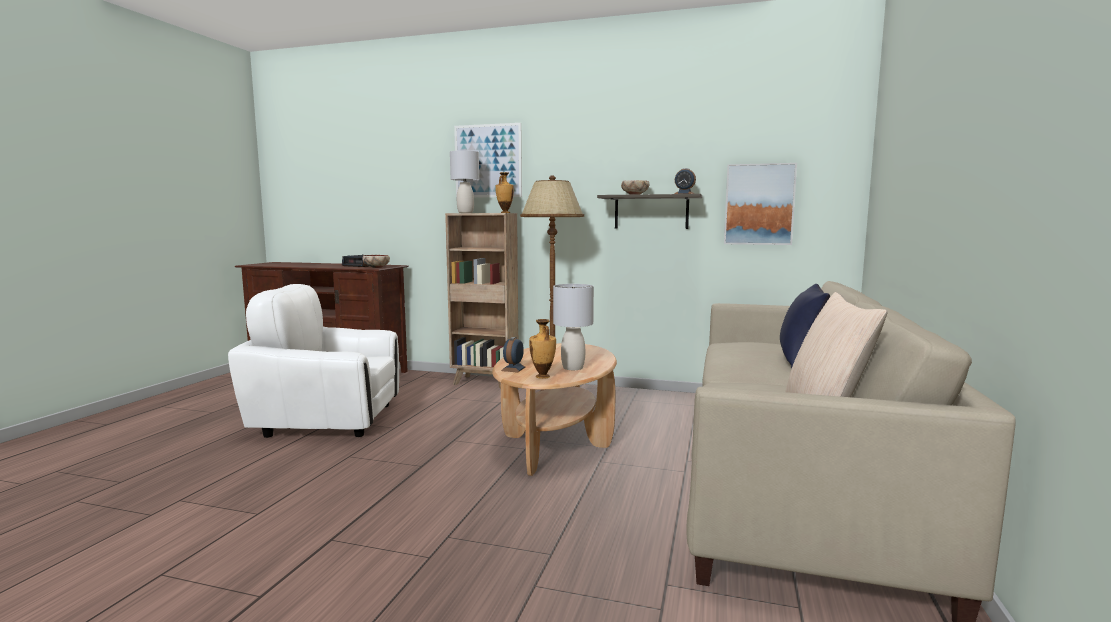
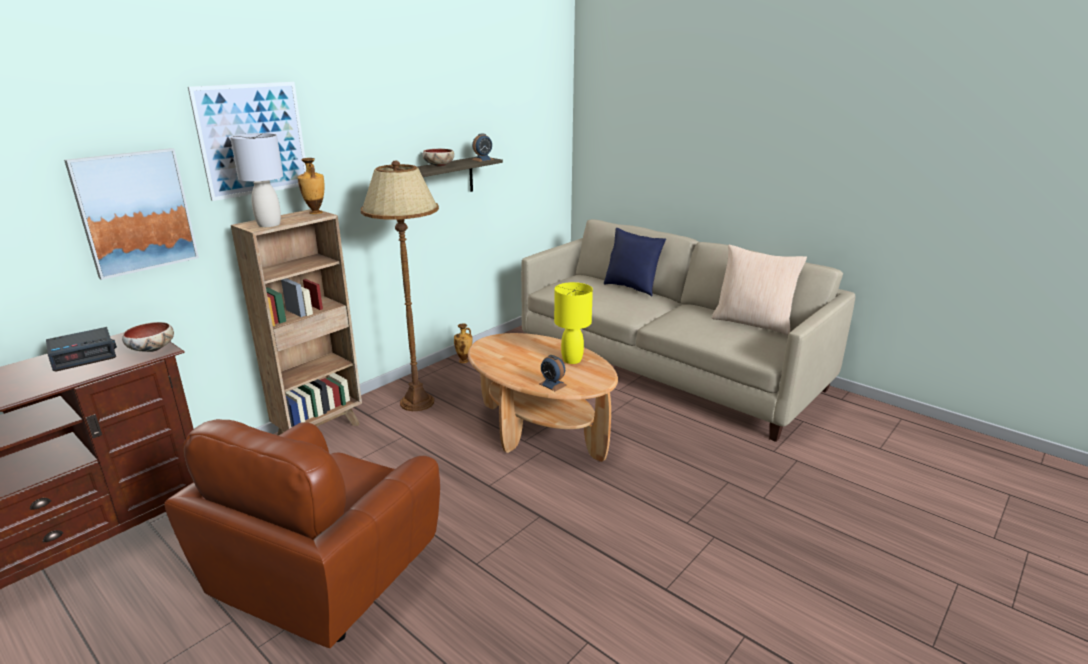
camera: 65 degrees left, 15 degrees up
white armchair [228,284,399,438] -> brown armchair [164,419,440,648]
vase [529,319,556,379] -> vase moved to [454,323,472,363]
grey table lamp [553,284,594,370] -> yellow table lamp [554,282,593,364]
picture [724,163,797,245] -> picture moved to [64,148,199,280]

